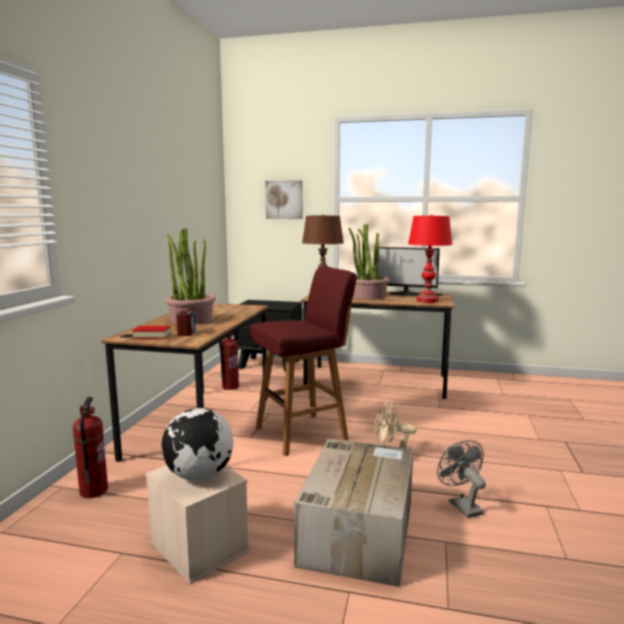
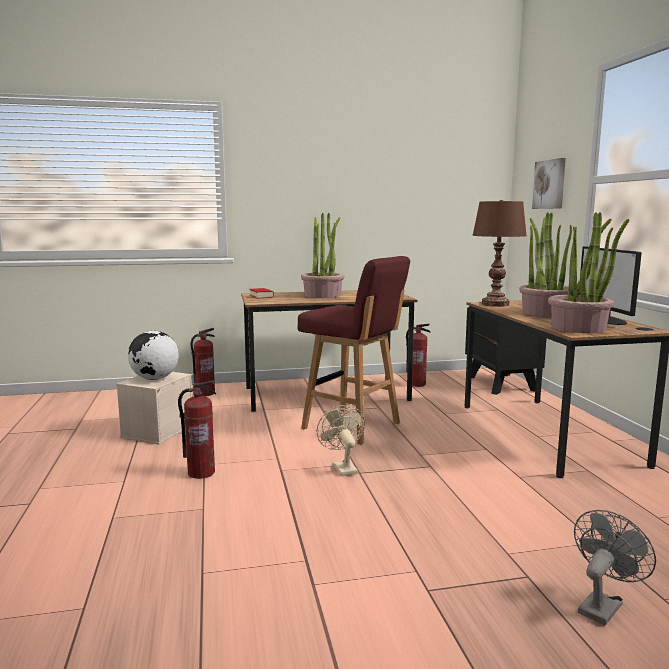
camera: 65 degrees right, 0 degrees up
alarm clock [176,311,196,336] -> none
cardboard box [294,439,413,587] -> fire extinguisher [178,380,216,479]
red table lamp [408,215,453,303] -> potted plant [548,212,629,333]
grey fan [437,440,486,518] -> grey fan moved to [574,510,656,625]

